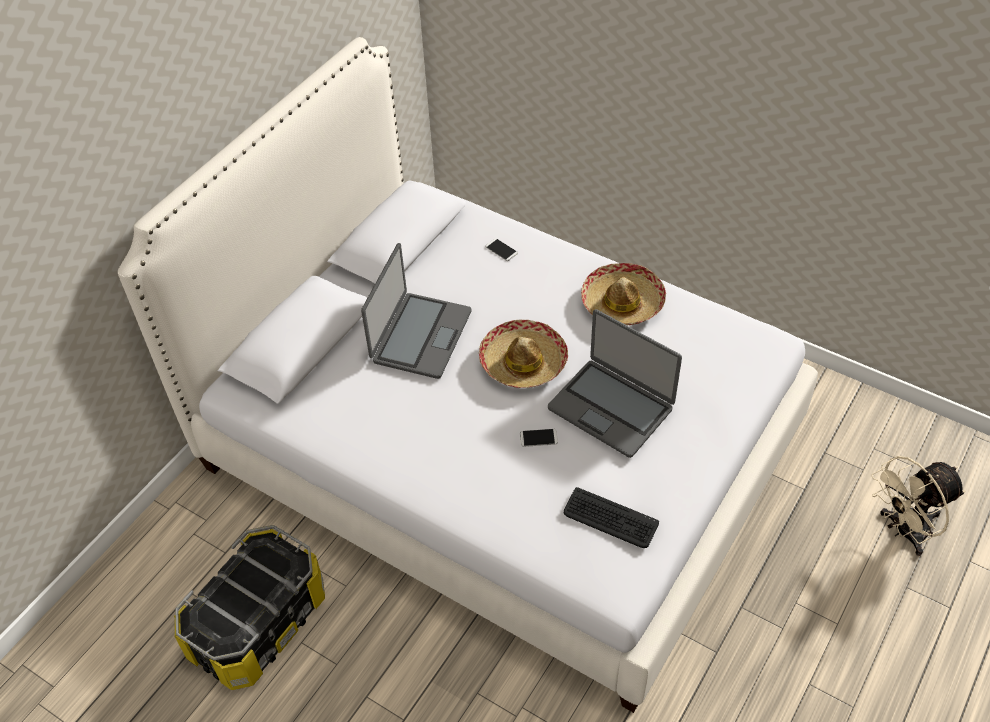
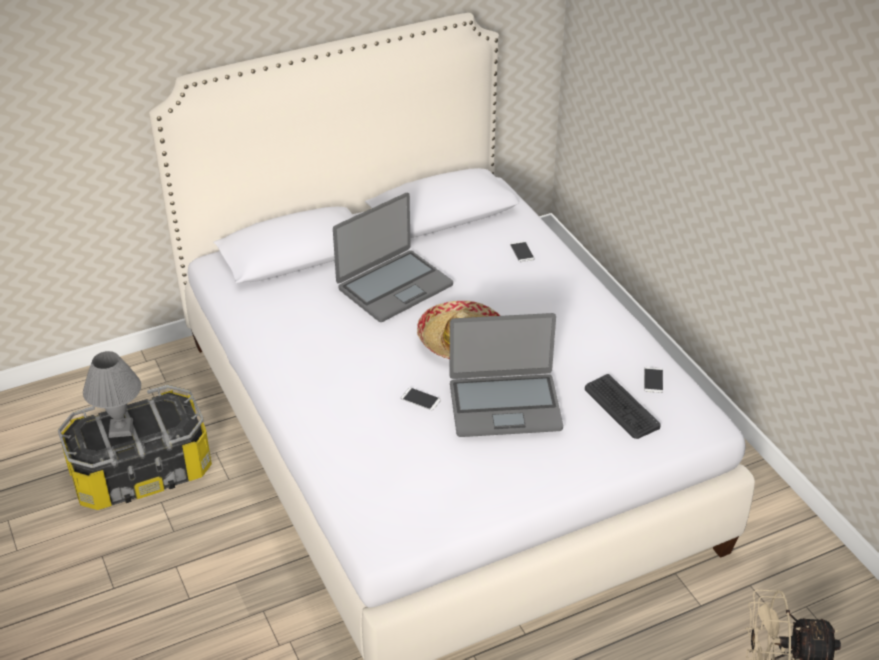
camera: 30 degrees right, 10 degrees down
laptop [548,309,682,458] -> laptop turned 75 degrees counterclockwise [449,313,563,437]
keyboard [564,487,659,548] -> keyboard moved to [585,374,661,439]
hat [581,263,666,325] -> none
none -> grey table lamp [83,351,141,438]
none -> phone [644,367,663,393]

